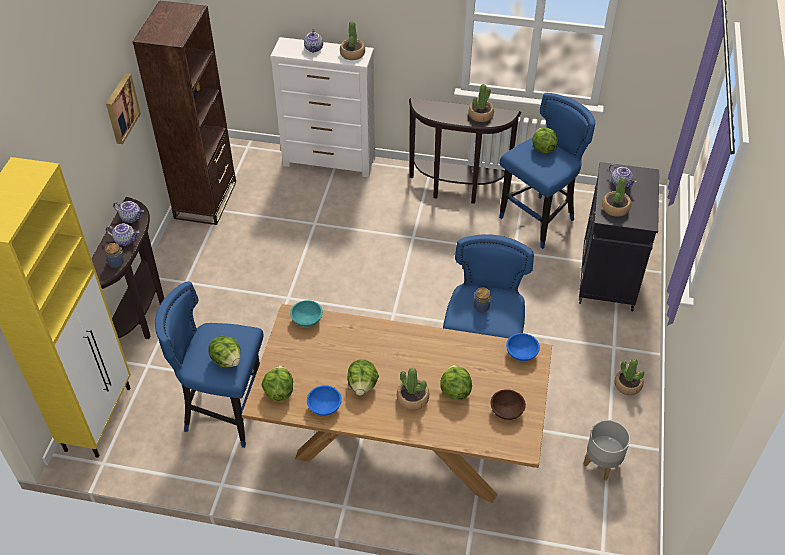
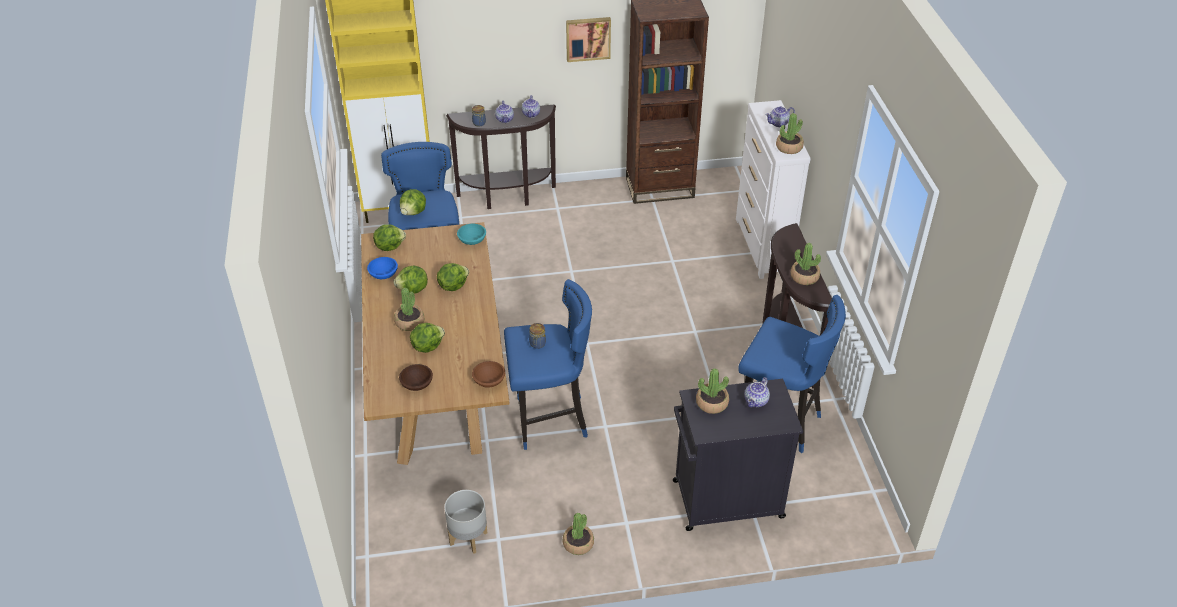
camera: 70 degrees right, 5 degrees down
blue bowl [506,333,540,361] -> brown bowl [472,361,505,388]
lettuce [532,128,558,153] -> lettuce moved to [437,263,469,291]

